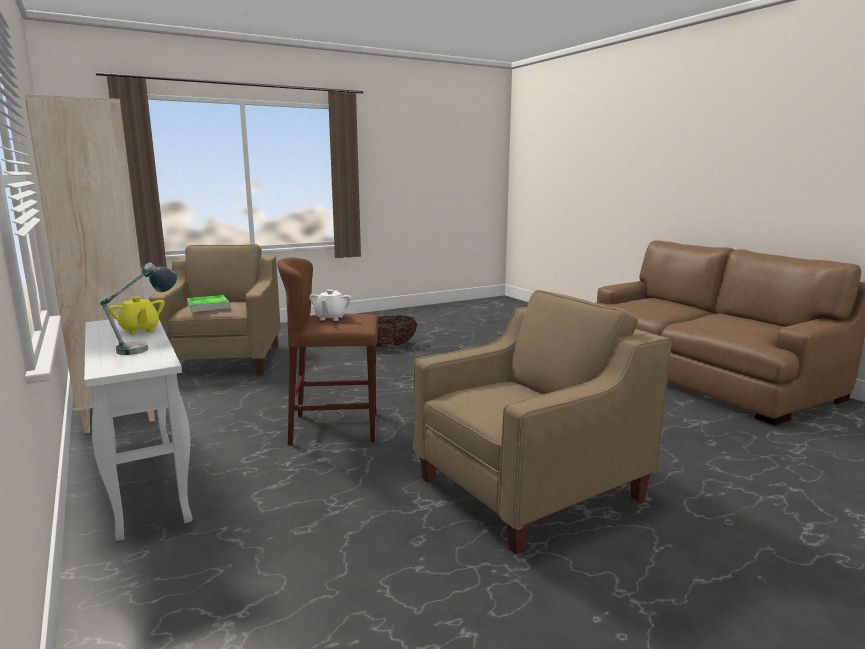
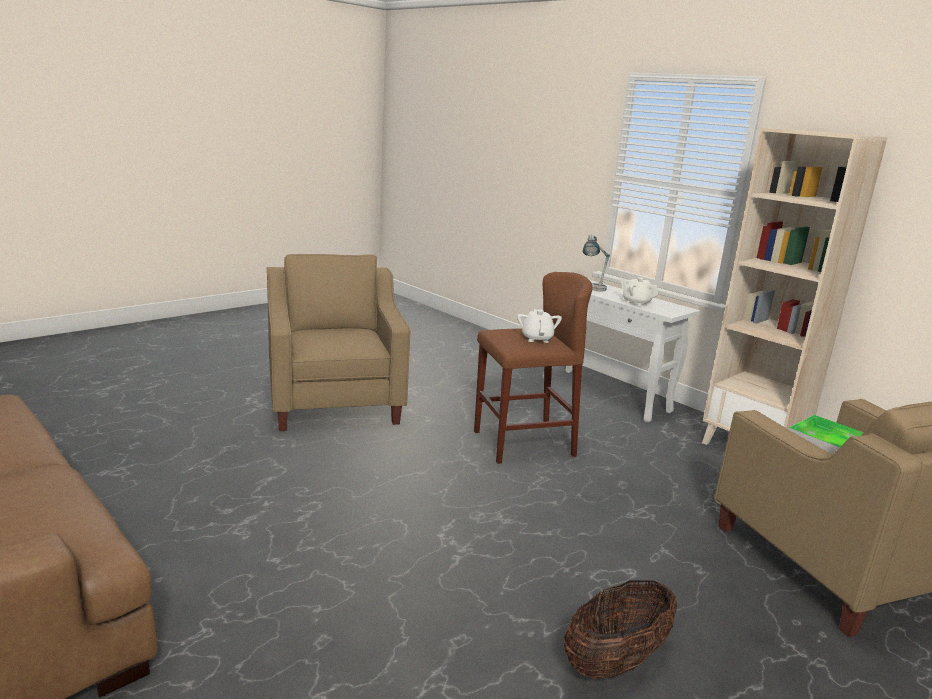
camera: 165 degrees right, 5 degrees up
yellow teapot [108,296,165,334] -> white teapot [620,277,658,306]
beige armchair [413,290,672,554] -> beige armchair turned 120 degrees clockwise [267,254,410,431]

